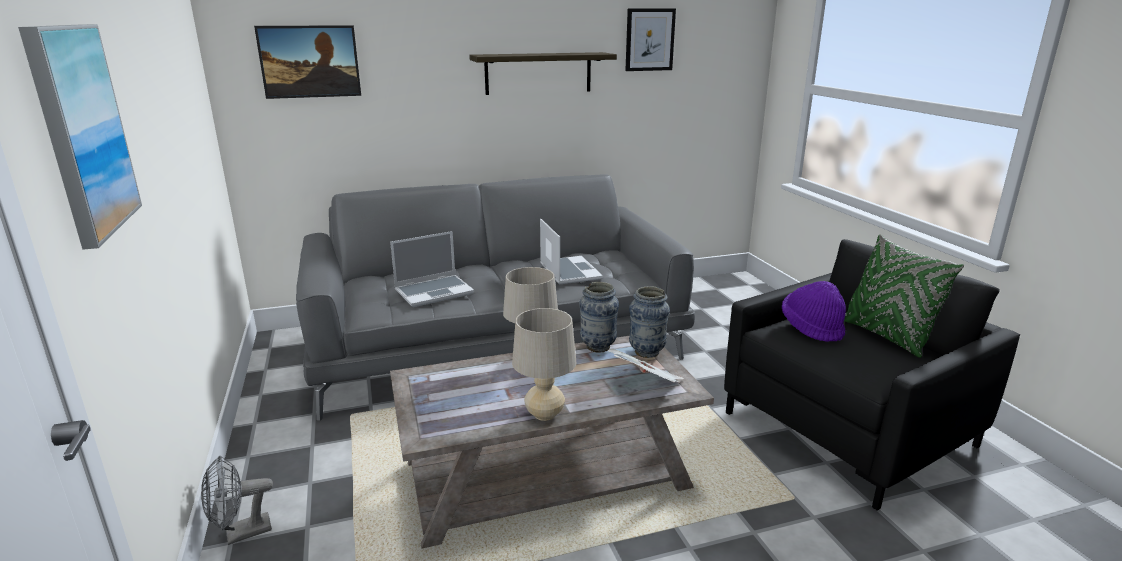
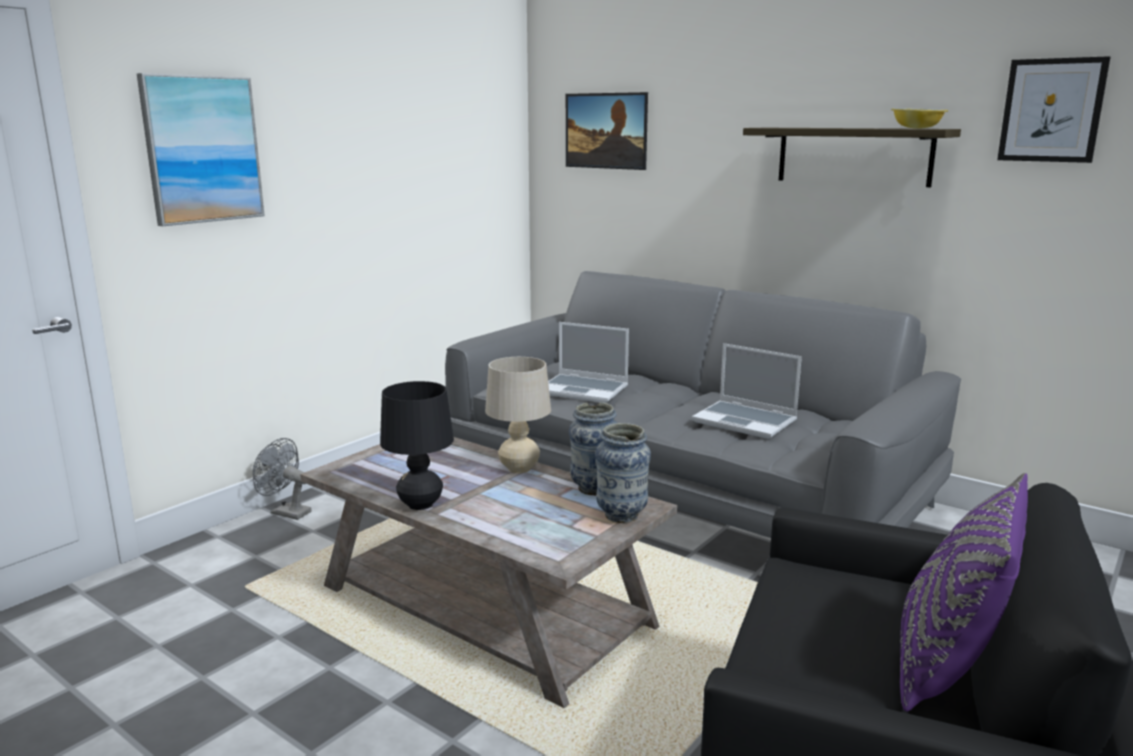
camera: 55 degrees right, 5 degrees down
beige table lamp [512,308,576,421] -> black table lamp [380,381,454,510]
laptop [540,219,603,285] -> laptop turned 90 degrees clockwise [692,343,802,439]
newspaper [608,349,684,383] -> none
purple hat [782,281,846,342] -> none
green pillow [844,234,964,358] -> purple pillow [900,473,1028,712]
none -> bowl [891,108,948,129]

